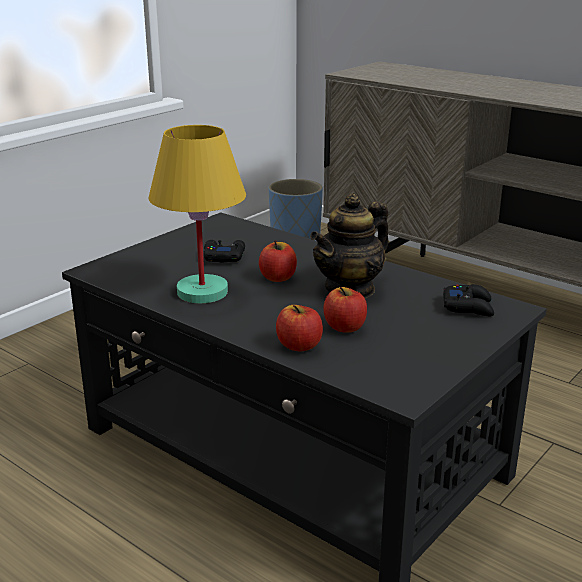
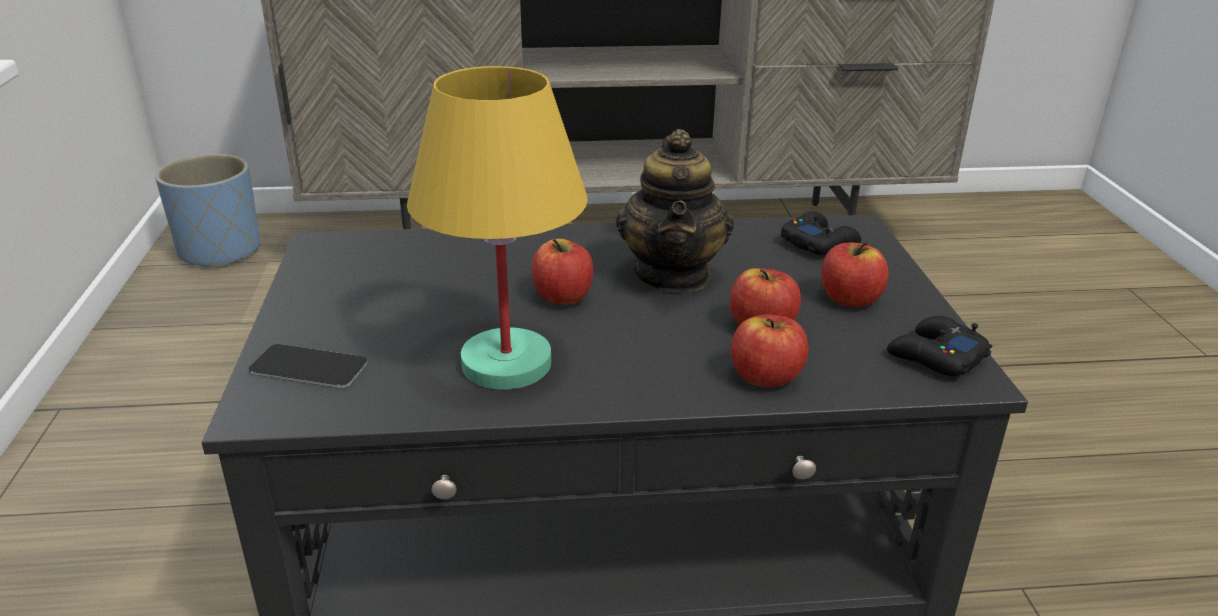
camera: 45 degrees left, 5 degrees up
black game controller [204,240,245,262] -> black game controller moved to [887,316,992,376]
none -> phone [248,344,368,388]
none -> apple [822,242,889,307]

